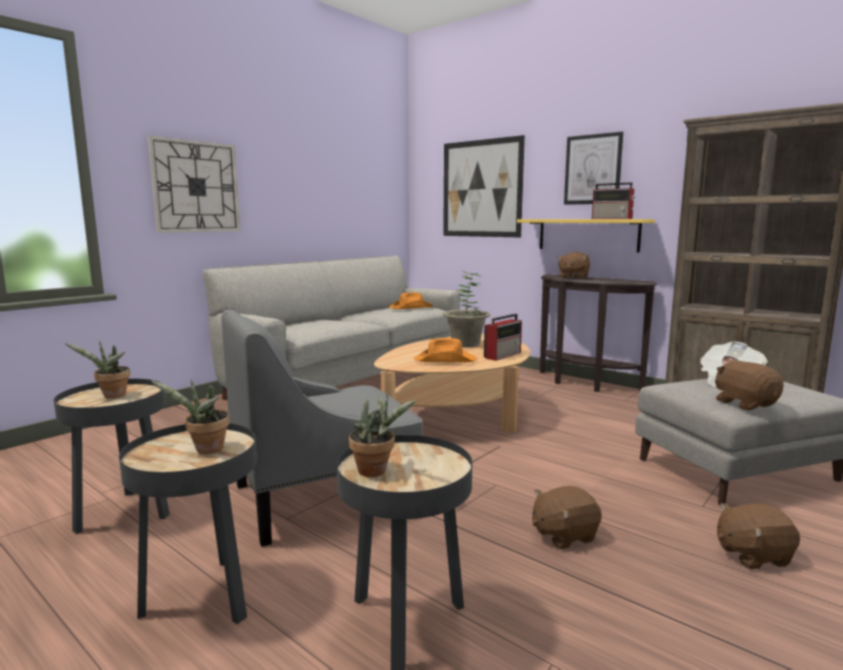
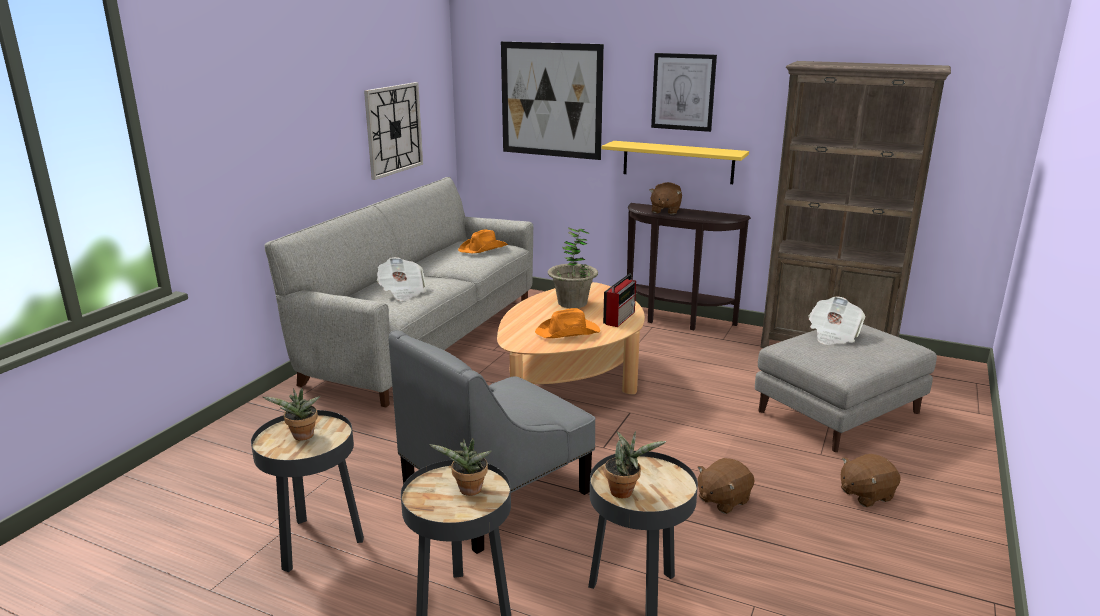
camera: 15 degrees left, 10 degrees up
wall clock [148,136,240,233] -> wall clock moved to [364,82,423,180]
radio [592,182,635,219] -> none
brown plush toy [715,360,784,410] -> none
none -> newspaper [377,257,426,301]

